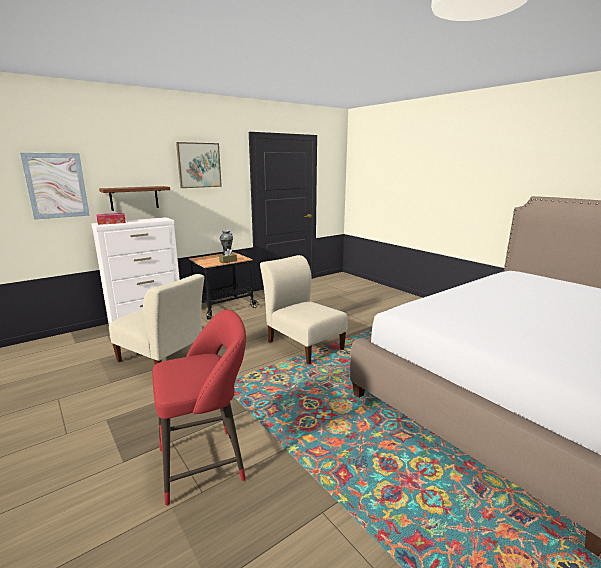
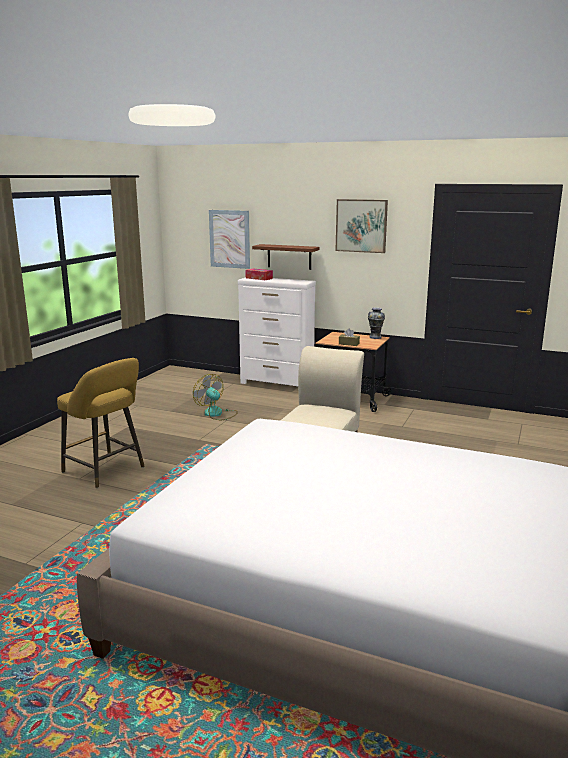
camera: 60 degrees right, 0 degrees up
beige chair [109,274,204,364] -> fan [193,374,238,420]
red stool [152,310,246,506] -> yellow stool [57,358,144,488]

